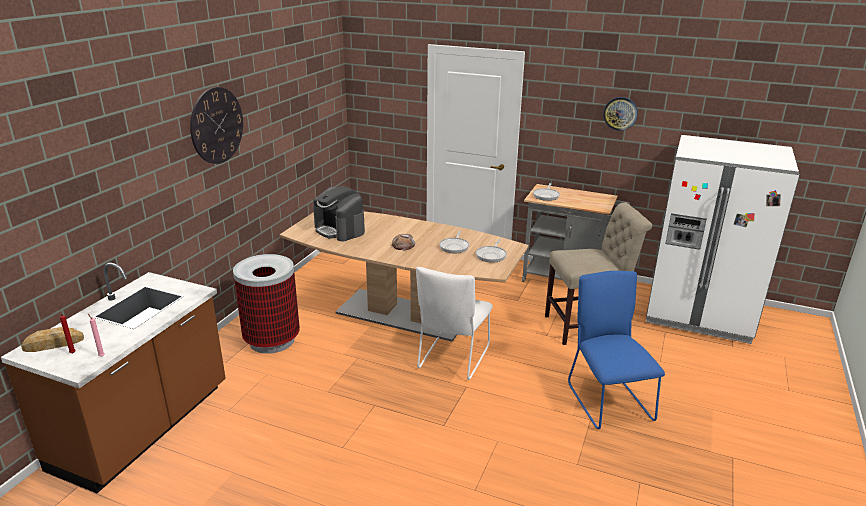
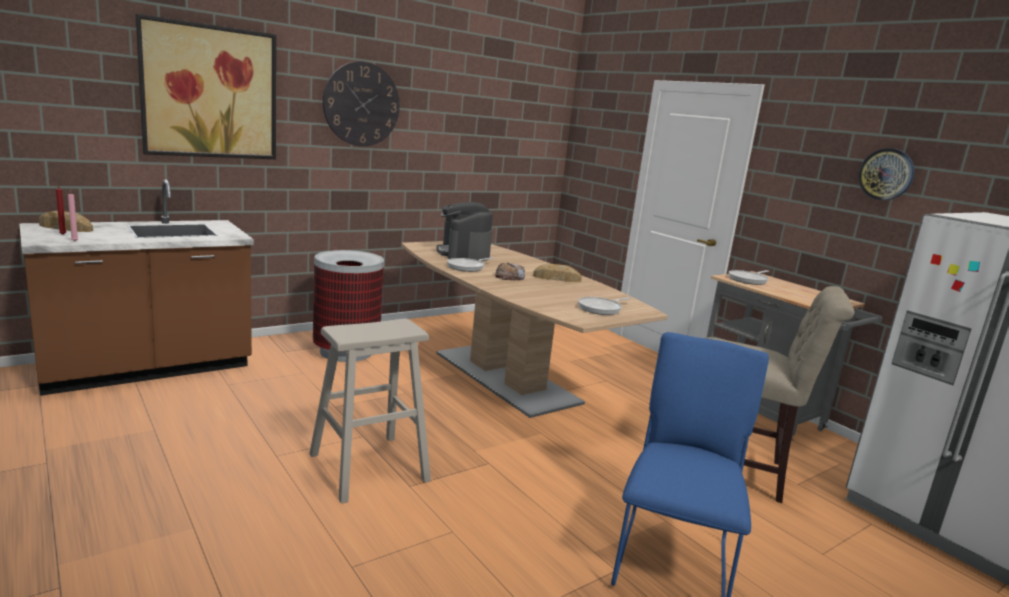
camera: 30 degrees right, 10 degrees down
white chair [416,267,493,380] -> none
frying pan [439,231,469,253] -> frying pan moved to [447,257,494,272]
none -> picture [135,14,276,159]
none -> beige stool [309,319,431,504]
none -> bread [533,263,582,282]

